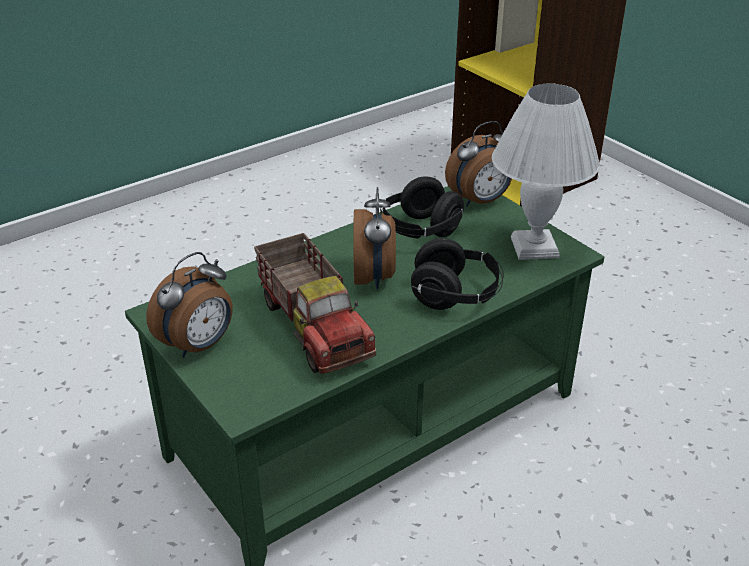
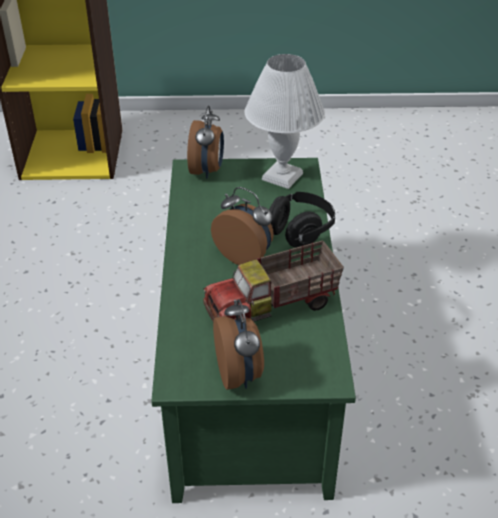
camera: 55 degrees left, 5 degrees up
toy truck [254,233,376,374] -> toy truck turned 150 degrees clockwise [204,240,344,322]
black headphones [380,176,464,239] -> none

